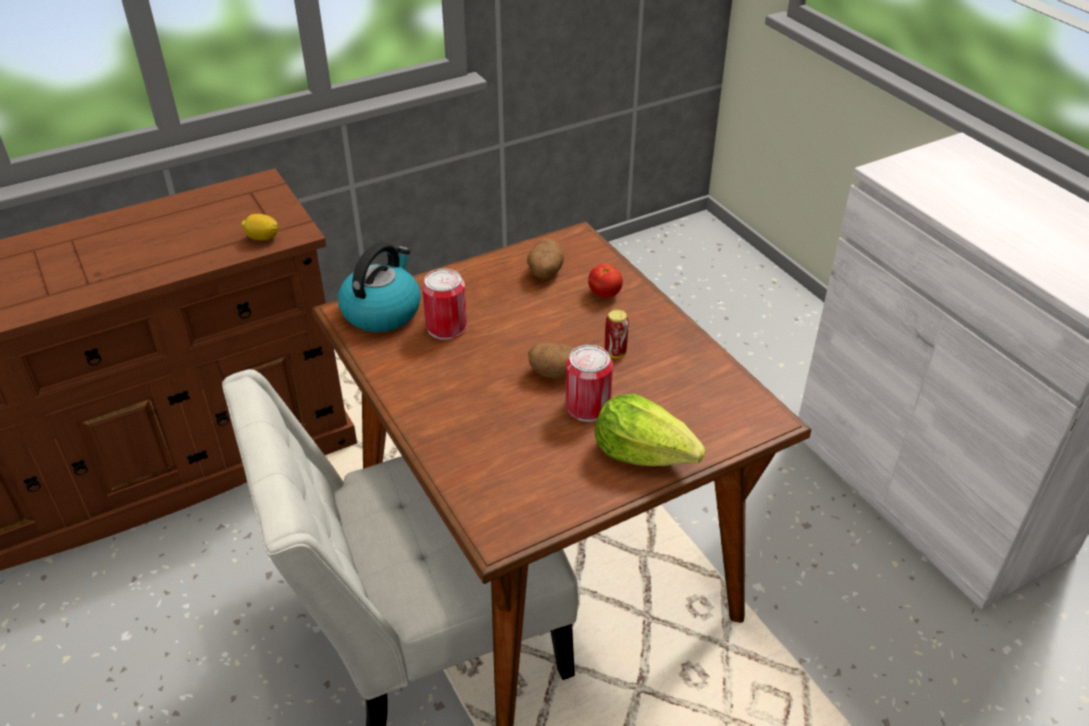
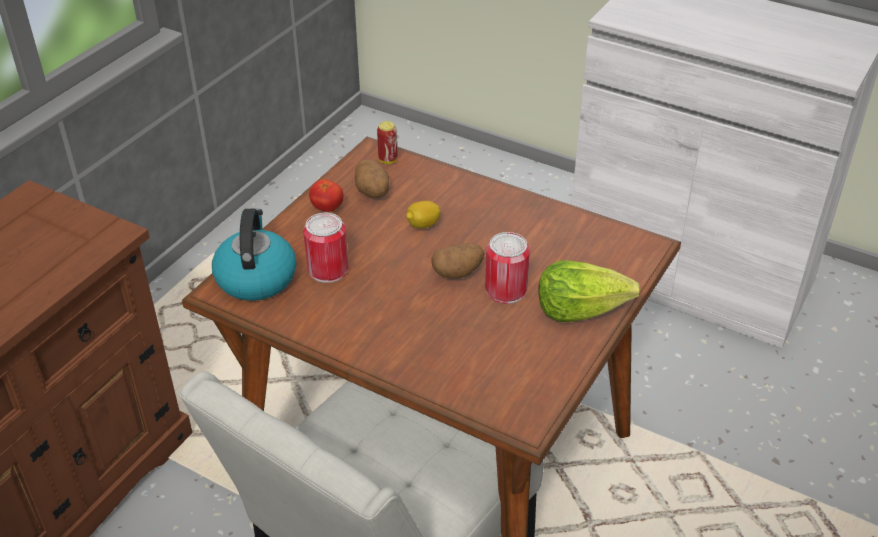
camera: 30 degrees left, 0 degrees up
lemon [241,214,279,241] -> lemon moved to [406,201,441,228]
tomato [588,264,623,298] -> tomato moved to [309,179,344,212]
can [605,309,629,358] -> can moved to [377,121,398,164]

